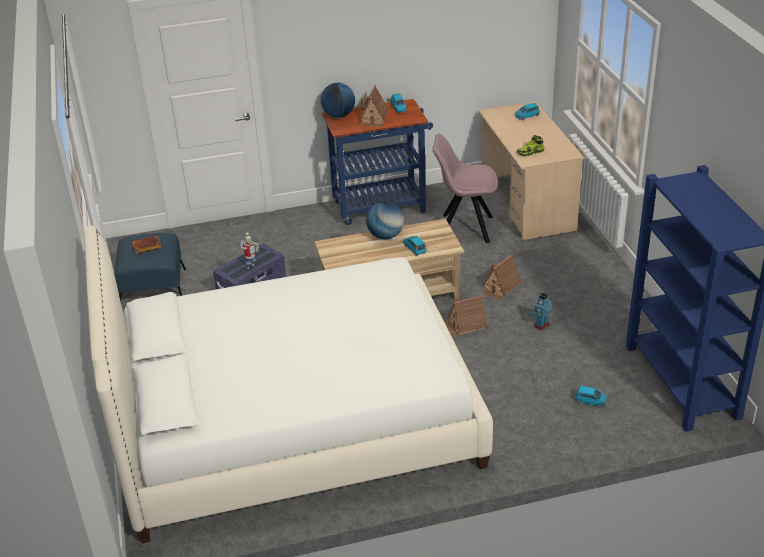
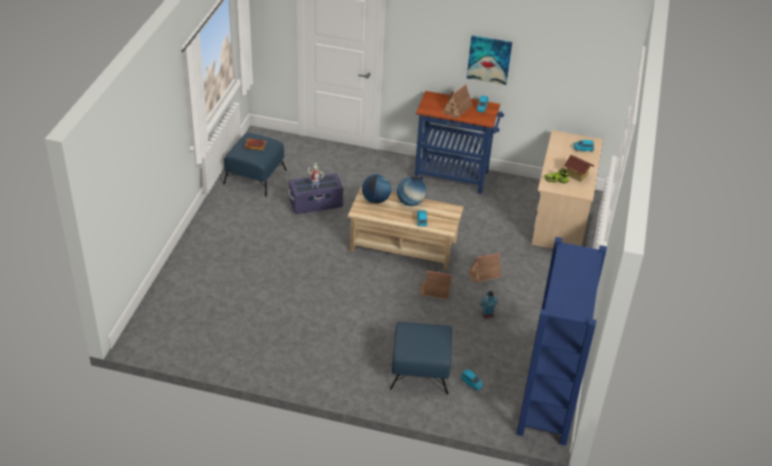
camera: 25 degrees right, 5 degrees up
white bed [84,225,493,543] -> none
globe [320,83,355,118] -> globe moved to [362,174,391,204]
pink chair [433,134,498,243] -> none
none -> blue ottoman [390,322,452,394]
none -> picture [467,36,512,85]
none -> toy house [564,155,594,182]

